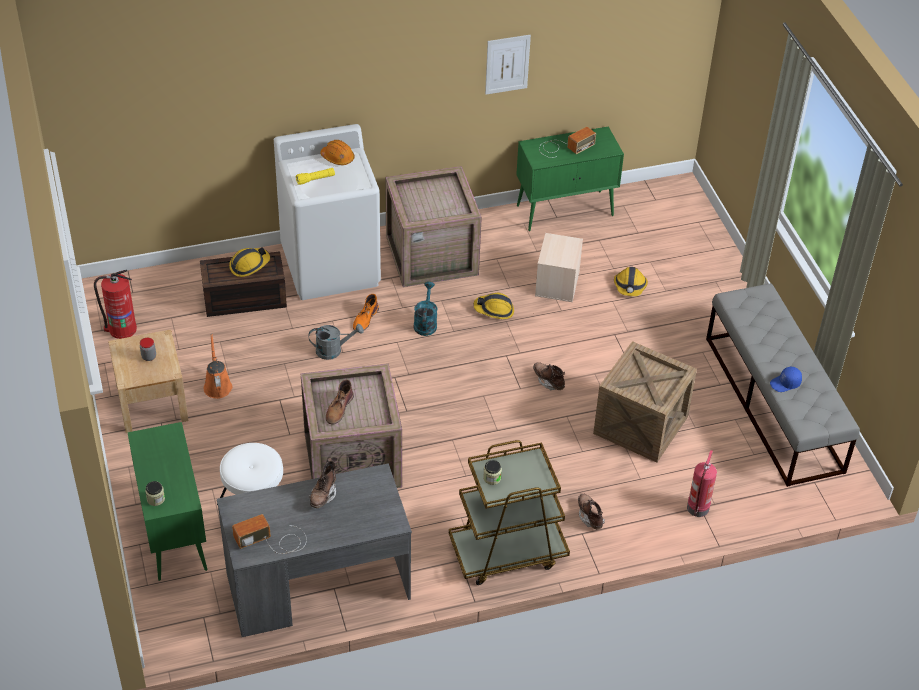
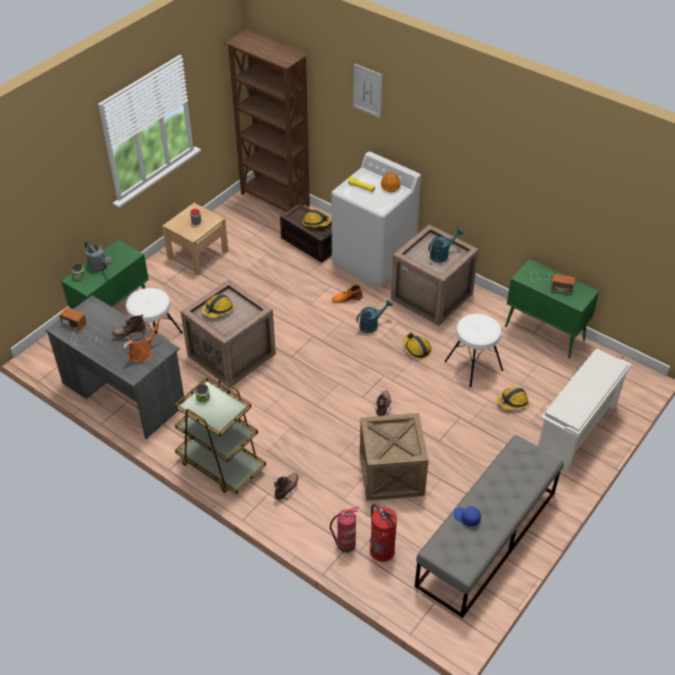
camera: 55 degrees right, 0 degrees up
fire extinguisher [94,269,137,339] -> fire extinguisher moved to [370,504,397,562]
orange watering can [204,334,232,399] -> orange watering can moved to [122,315,163,362]
grey watering can [308,324,364,360] -> grey watering can moved to [85,241,112,272]
brown boot [326,380,354,424] -> hard hat [202,294,234,318]
picture [485,35,531,95] -> picture moved to [353,64,382,118]
beige storage box [535,233,583,302] -> white stool [444,314,503,388]
none -> brown bookcase [225,29,310,212]
none -> turquoise watering can [428,228,463,262]
none -> white shoe rack [538,349,631,472]

